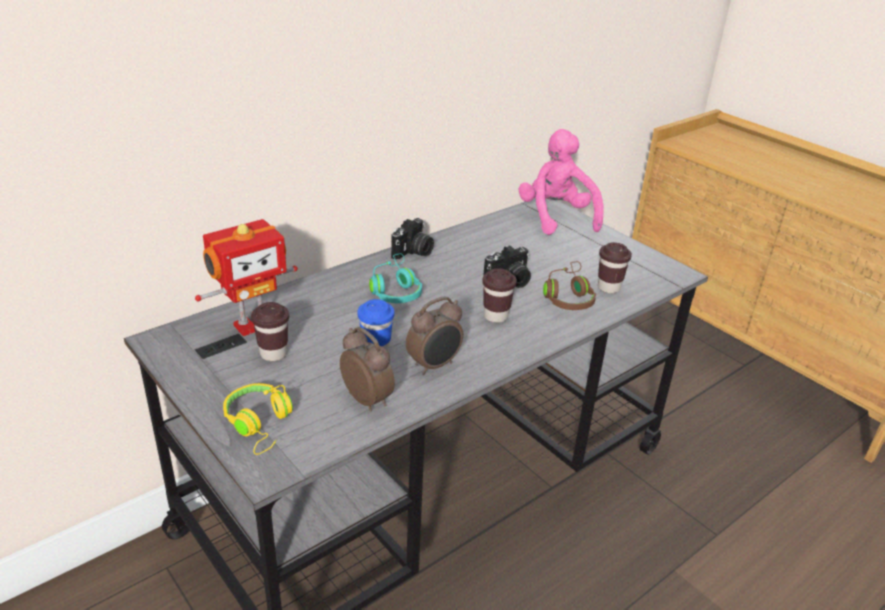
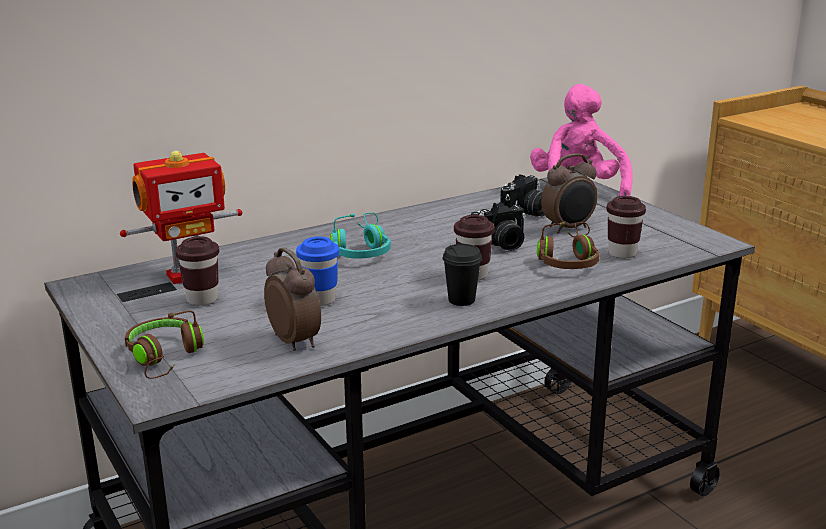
camera: 10 degrees right, 10 degrees down
yellow headphones [223,383,293,455] -> brown headphones [125,311,204,379]
camera [391,218,434,260] -> camera moved to [501,174,544,217]
alarm clock [406,296,463,375] -> alarm clock moved to [541,153,598,233]
none -> black cup [443,244,482,306]

